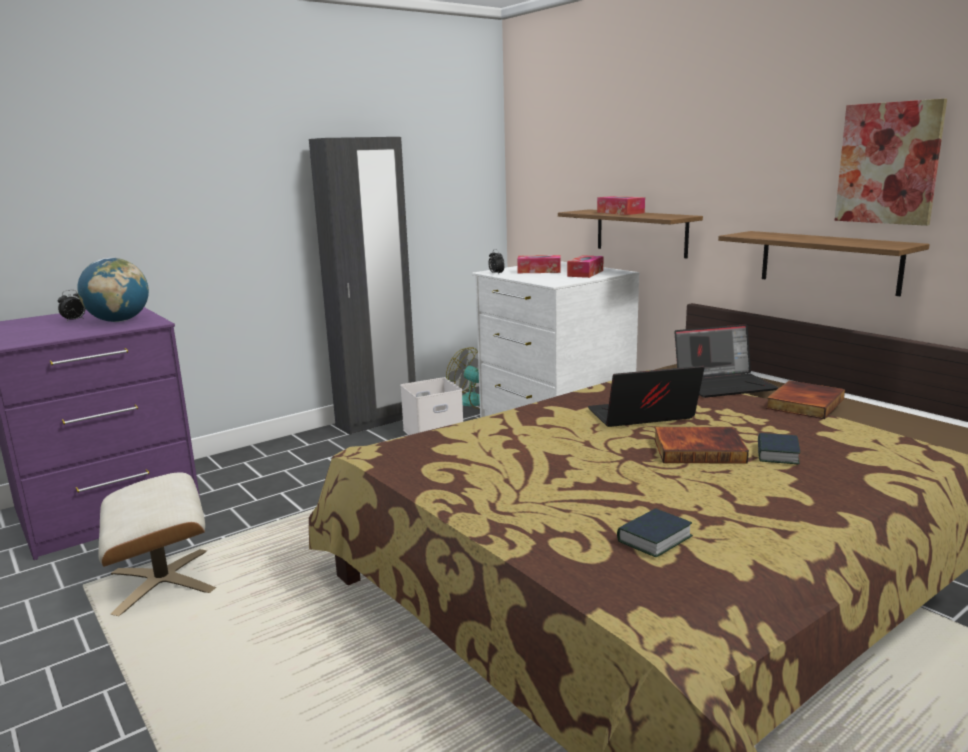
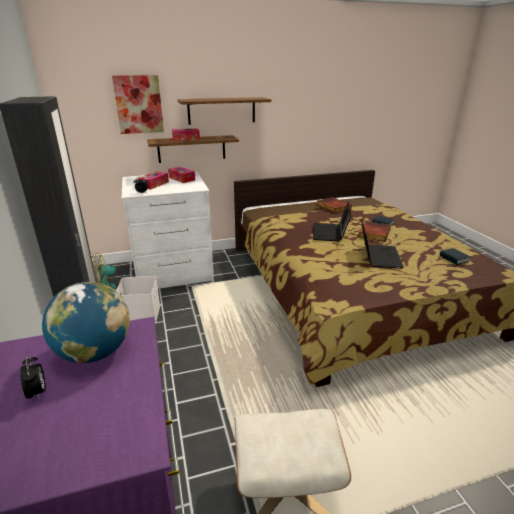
camera: 70 degrees left, 10 degrees up
laptop [674,324,779,398] -> laptop moved to [361,219,404,269]
shelf [718,231,930,296] -> shelf moved to [177,97,271,125]
picture [835,99,947,226] -> picture moved to [112,75,164,134]

